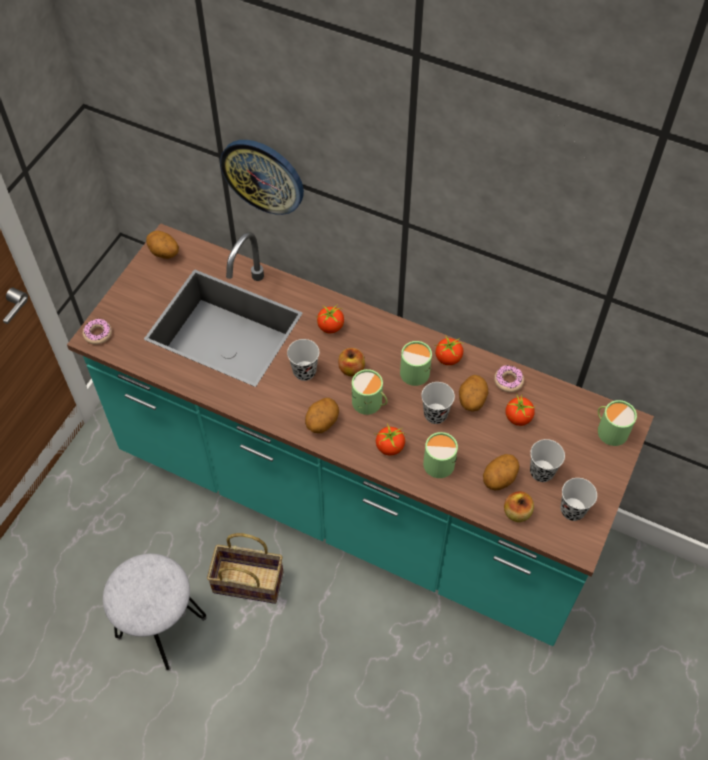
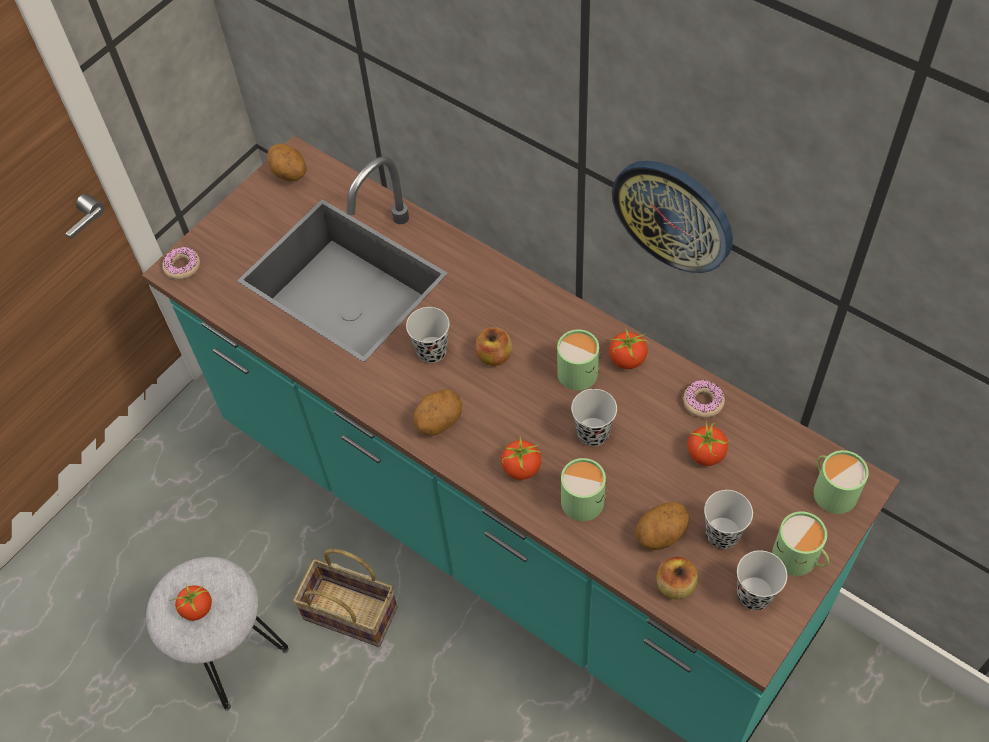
camera: 15 degrees right, 0 degrees up
wall clock [220,140,304,215] -> wall clock moved to [612,161,733,273]
tomato [317,304,344,334] -> tomato moved to [169,583,212,621]
green mug [352,369,388,415] -> green mug moved to [772,511,829,576]
potato [459,375,488,412] -> none

